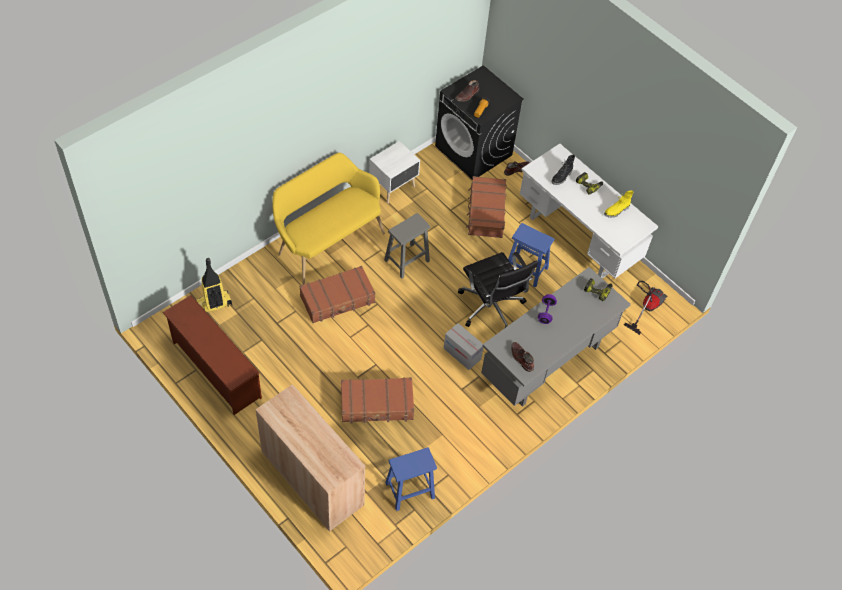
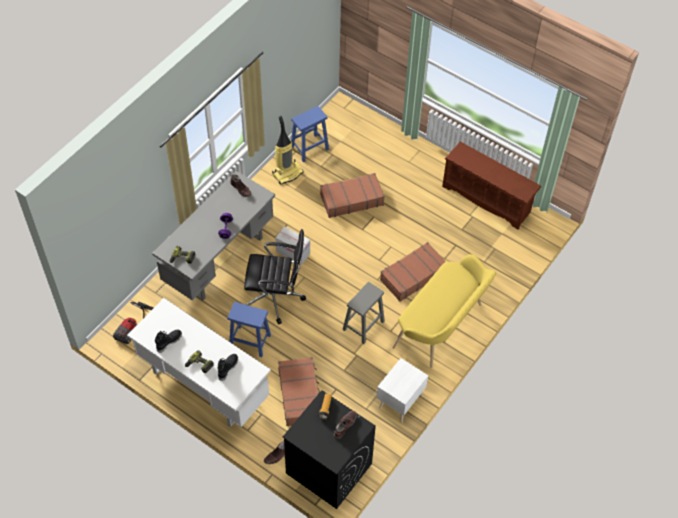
camera: 170 degrees right, 0 degrees up
vacuum cleaner [196,258,232,312] -> vacuum cleaner moved to [272,116,304,185]
beige cabinet [255,384,365,532] -> none
black office chair [458,252,538,328] -> black office chair turned 135 degrees clockwise [244,229,306,324]
yellow boot [604,191,634,218] -> black boot [155,330,182,353]

